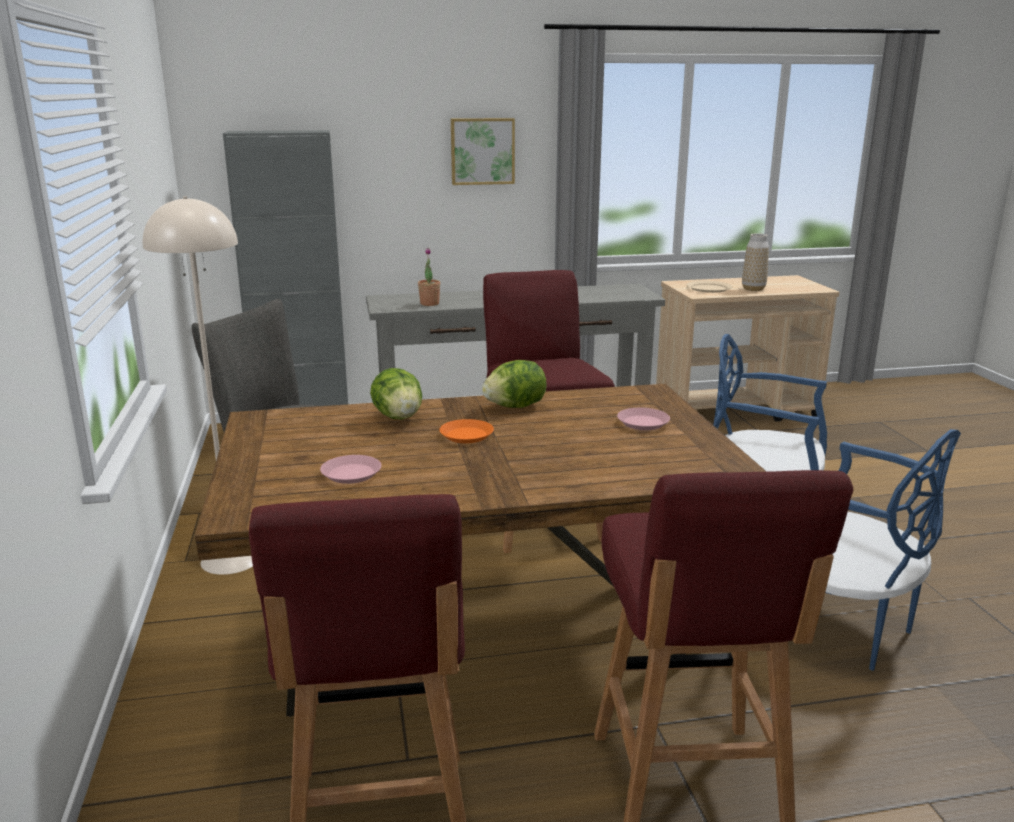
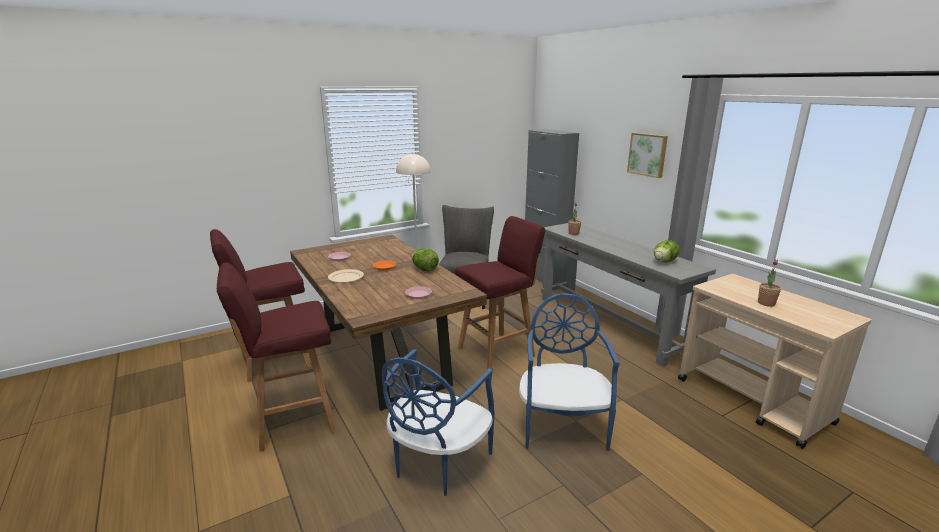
camera: 70 degrees right, 0 degrees up
lettuce [370,368,422,420] -> lettuce moved to [654,240,680,262]
beige plate [686,281,733,293] -> beige plate moved to [328,269,364,283]
vase [742,234,769,291] -> potted plant [758,259,781,307]

